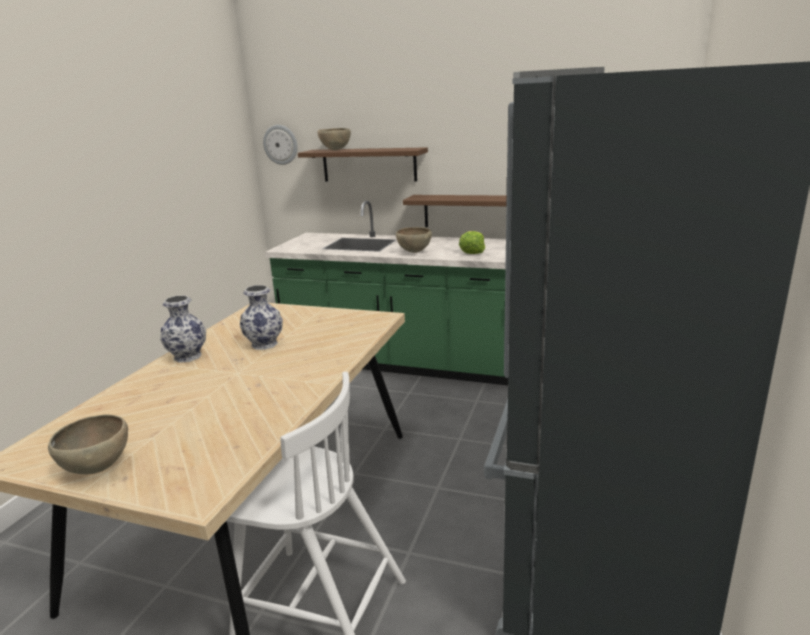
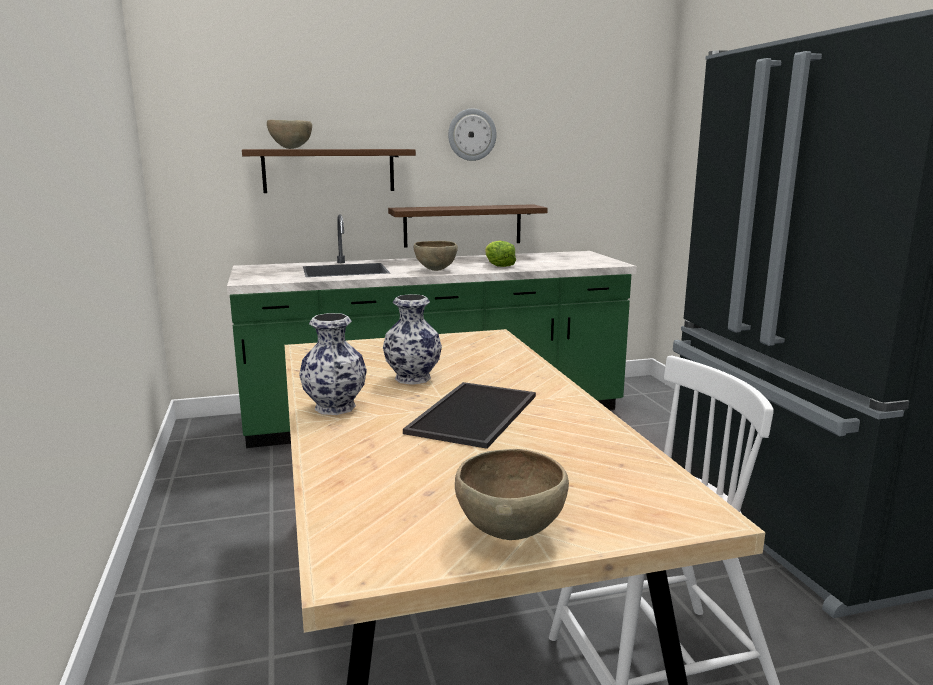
camera: 35 degrees left, 5 degrees down
wall clock [263,125,298,165] -> wall clock moved to [448,108,497,161]
none -> tray [403,382,536,449]

